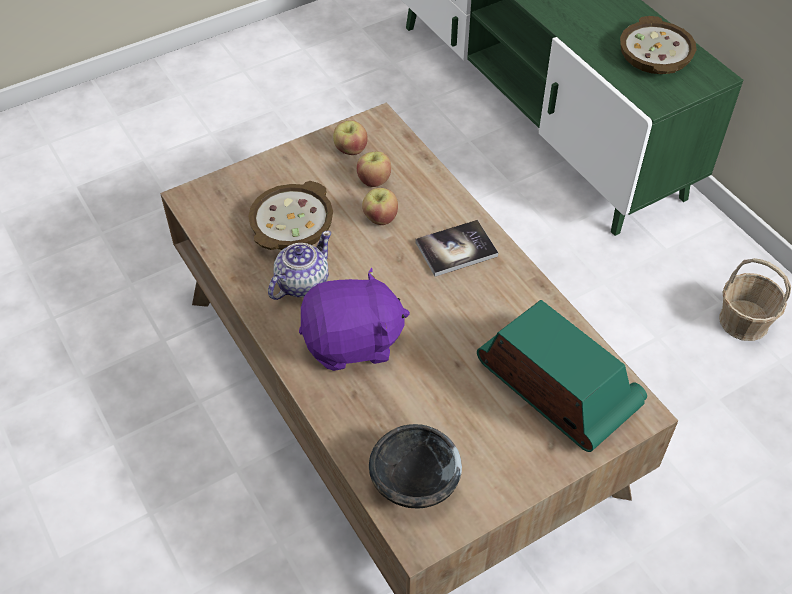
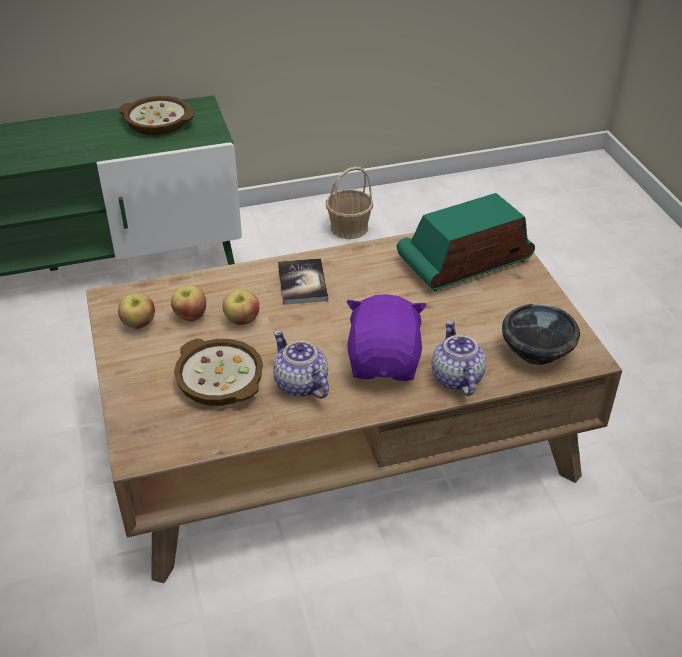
camera: 75 degrees left, 10 degrees down
none -> teapot [431,320,486,396]

